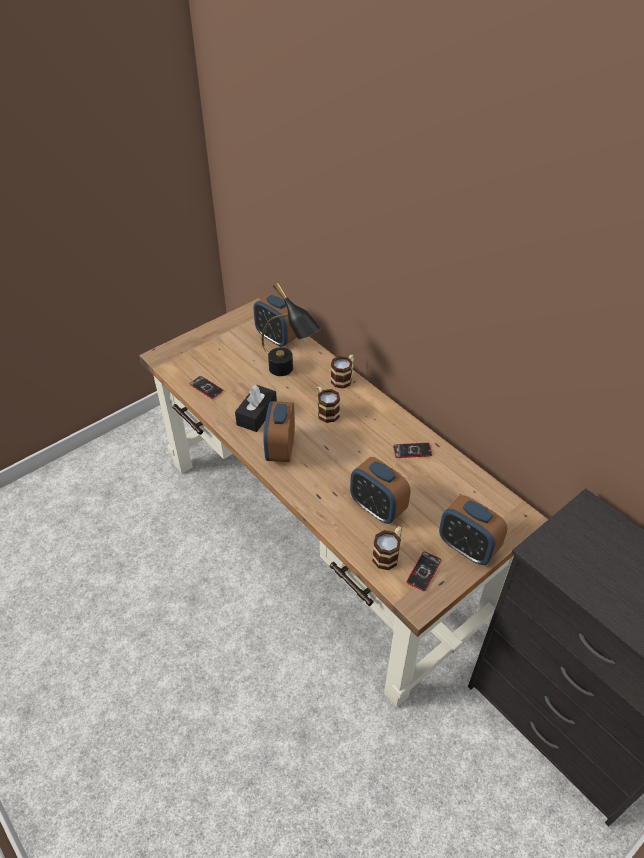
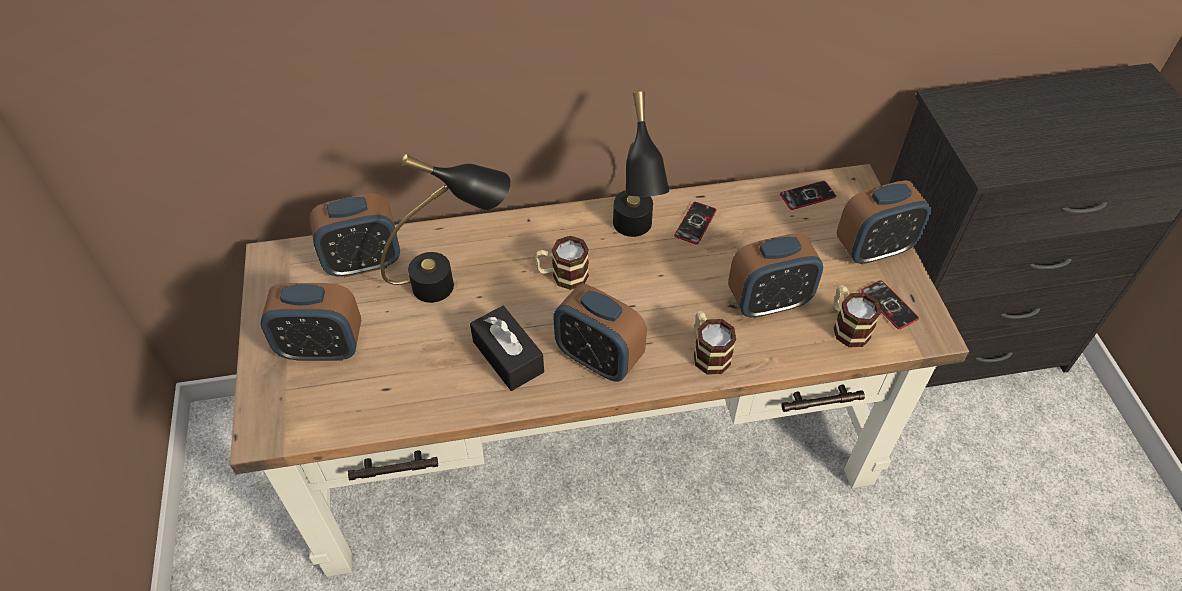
camera: 60 degrees left, 5 degrees up
phone [190,376,223,399] -> phone moved to [780,181,836,210]
mug [331,355,354,389] -> mug moved to [694,311,736,375]
none -> alarm clock [261,283,361,361]
none -> black table lamp [613,91,669,237]

